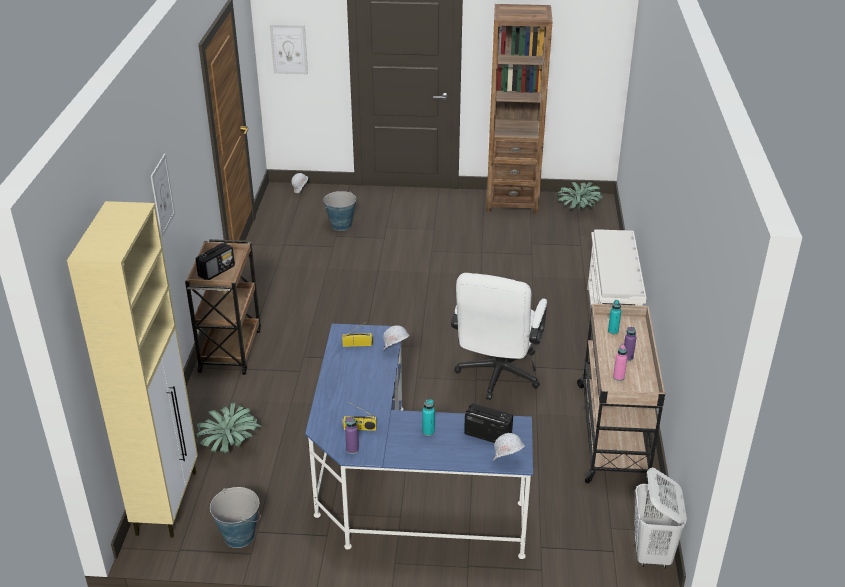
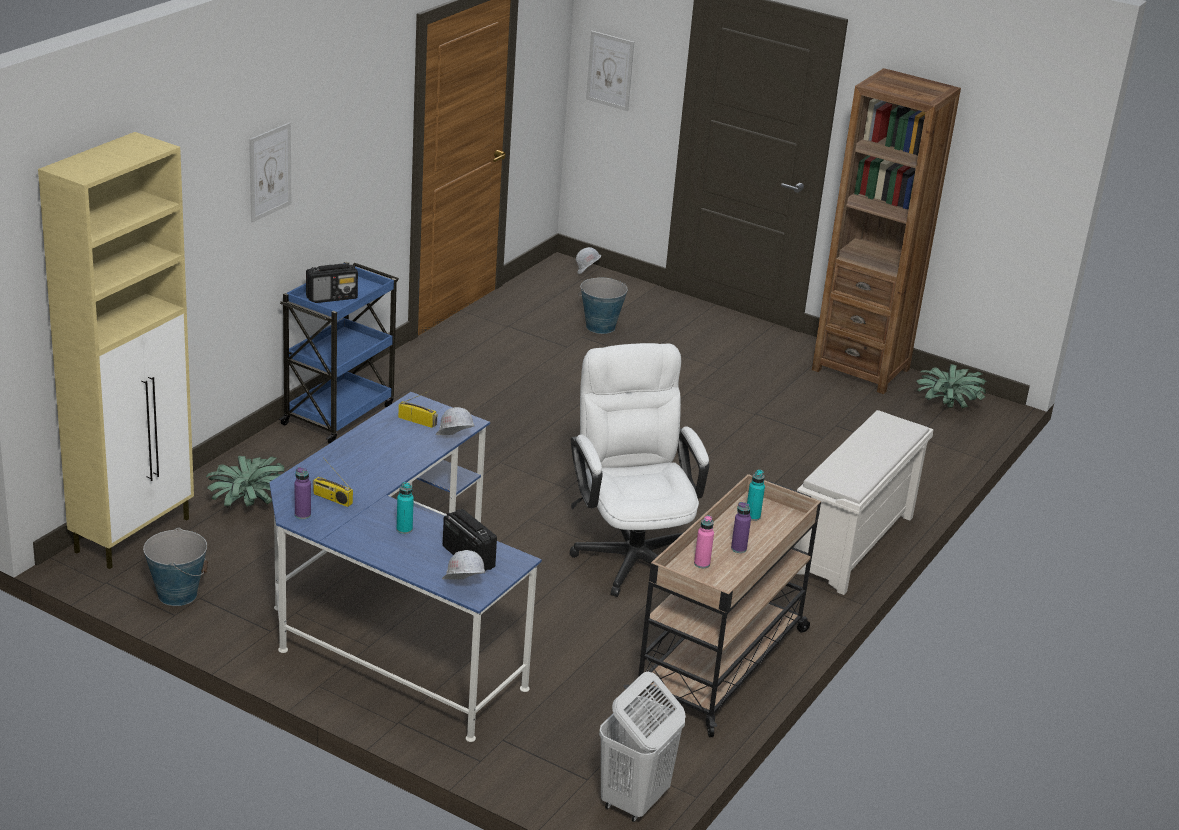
camera: 25 degrees right, 5 degrees down
brown cart [185,239,261,375] -> blue cart [279,261,399,444]
white office chair [451,273,547,400] -> white office chair turned 120 degrees clockwise [570,343,709,597]

